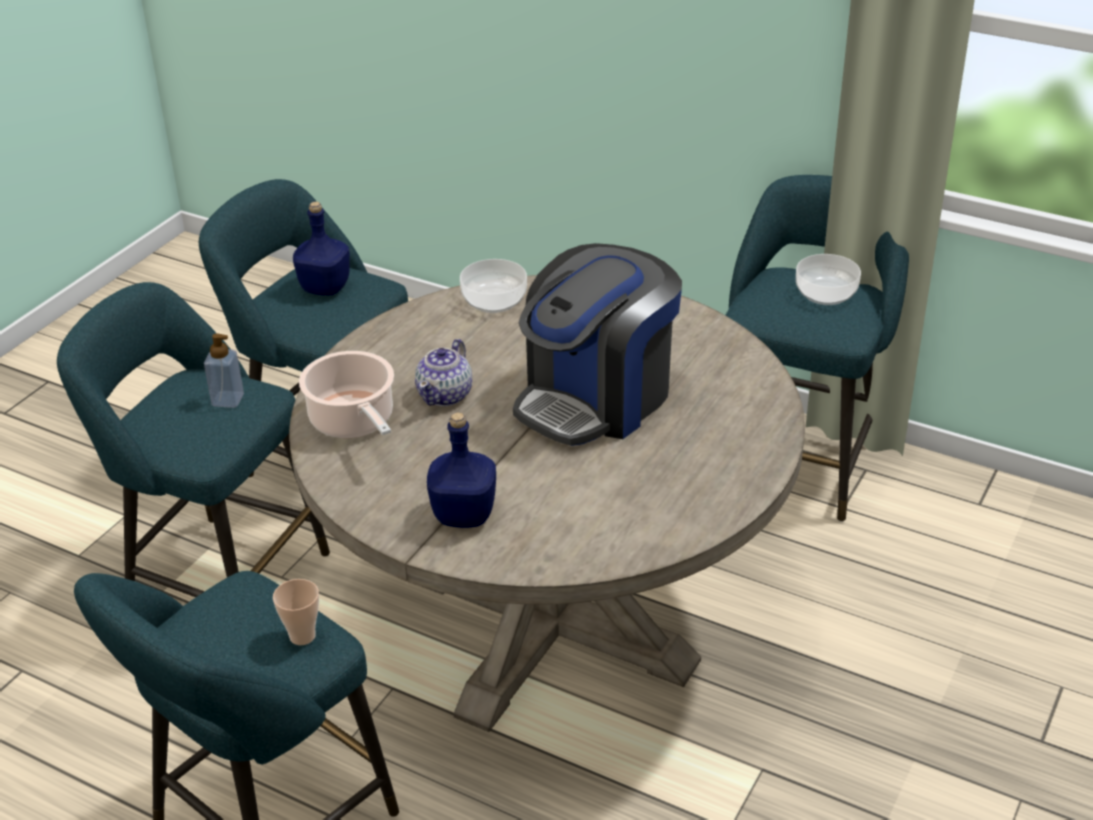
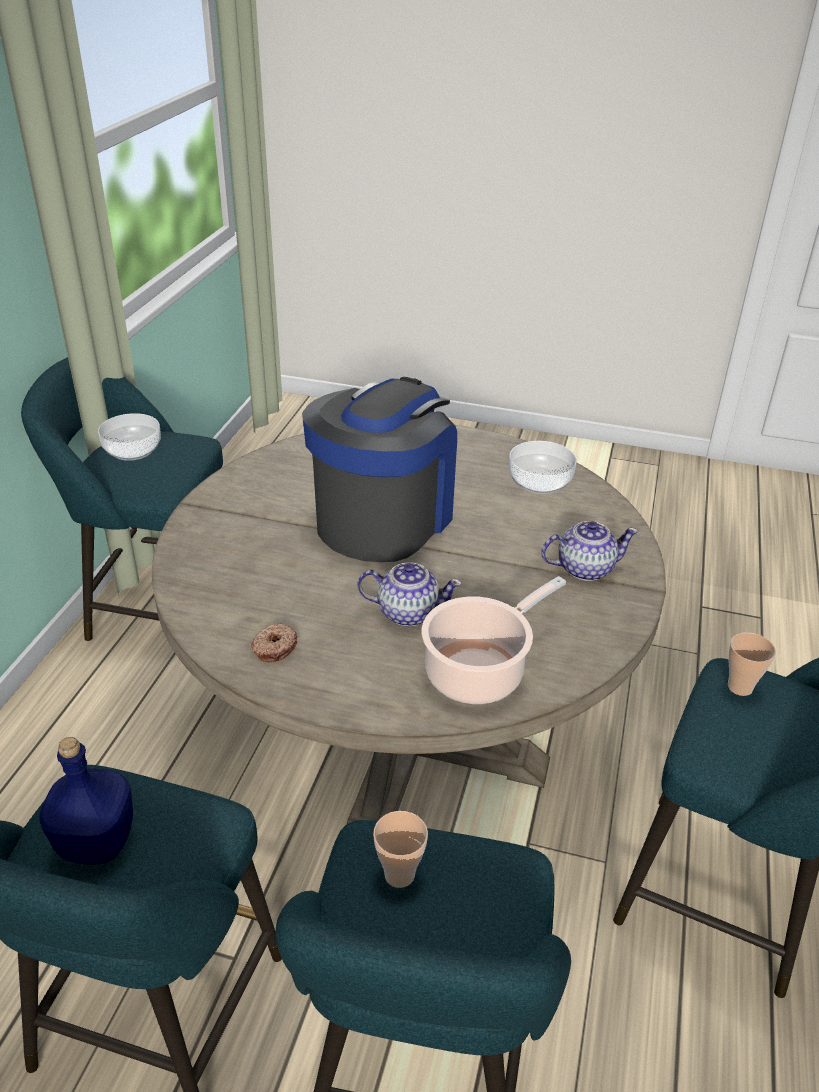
camera: 105 degrees left, 0 degrees up
soap dispenser [204,333,244,408] -> cup [373,811,428,888]
blue bottle [427,413,496,528] -> teapot [541,521,638,581]
bowl [460,259,527,313] -> bowl moved to [509,441,577,494]
coffee machine [513,243,682,446] -> coffee machine turned 90 degrees counterclockwise [302,377,457,562]
none -> donut [251,623,298,662]

